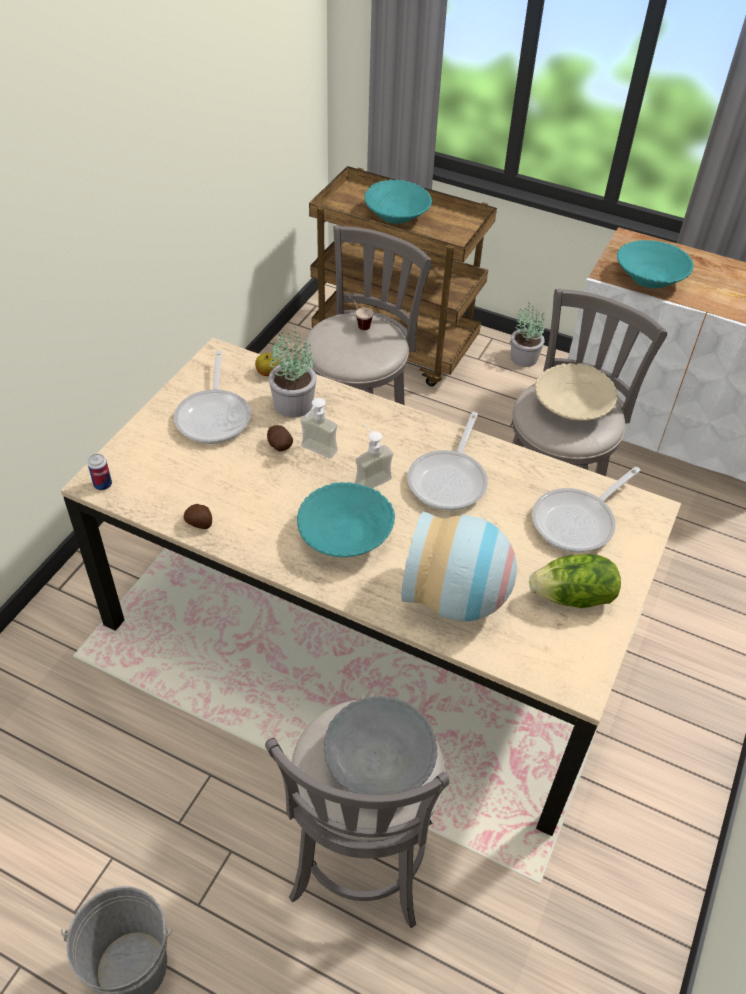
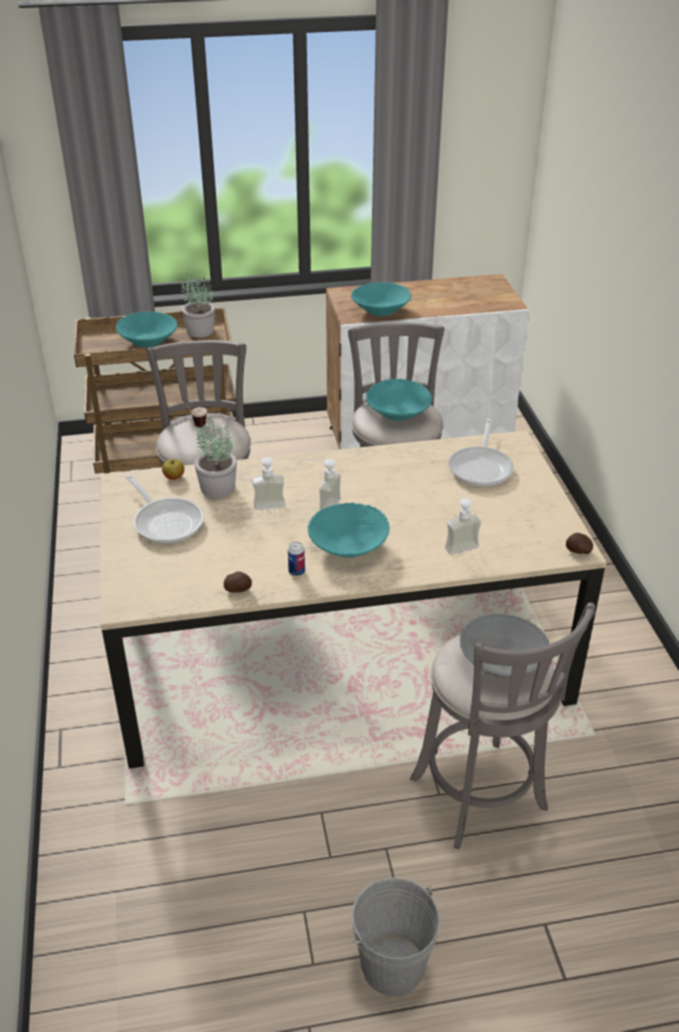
camera: 35 degrees left, 10 degrees down
can [88,454,112,490] -> can moved to [288,542,305,576]
potato [267,425,293,451] -> potato moved to [566,533,593,554]
vase [401,511,517,622] -> soap dispenser [445,491,481,555]
frying pan [407,412,488,511] -> none
potted plant [511,303,545,367] -> potted plant moved to [181,273,215,337]
lettuce [529,554,621,608] -> none
beige bowl [535,363,617,421] -> turquoise bowl [366,379,432,421]

